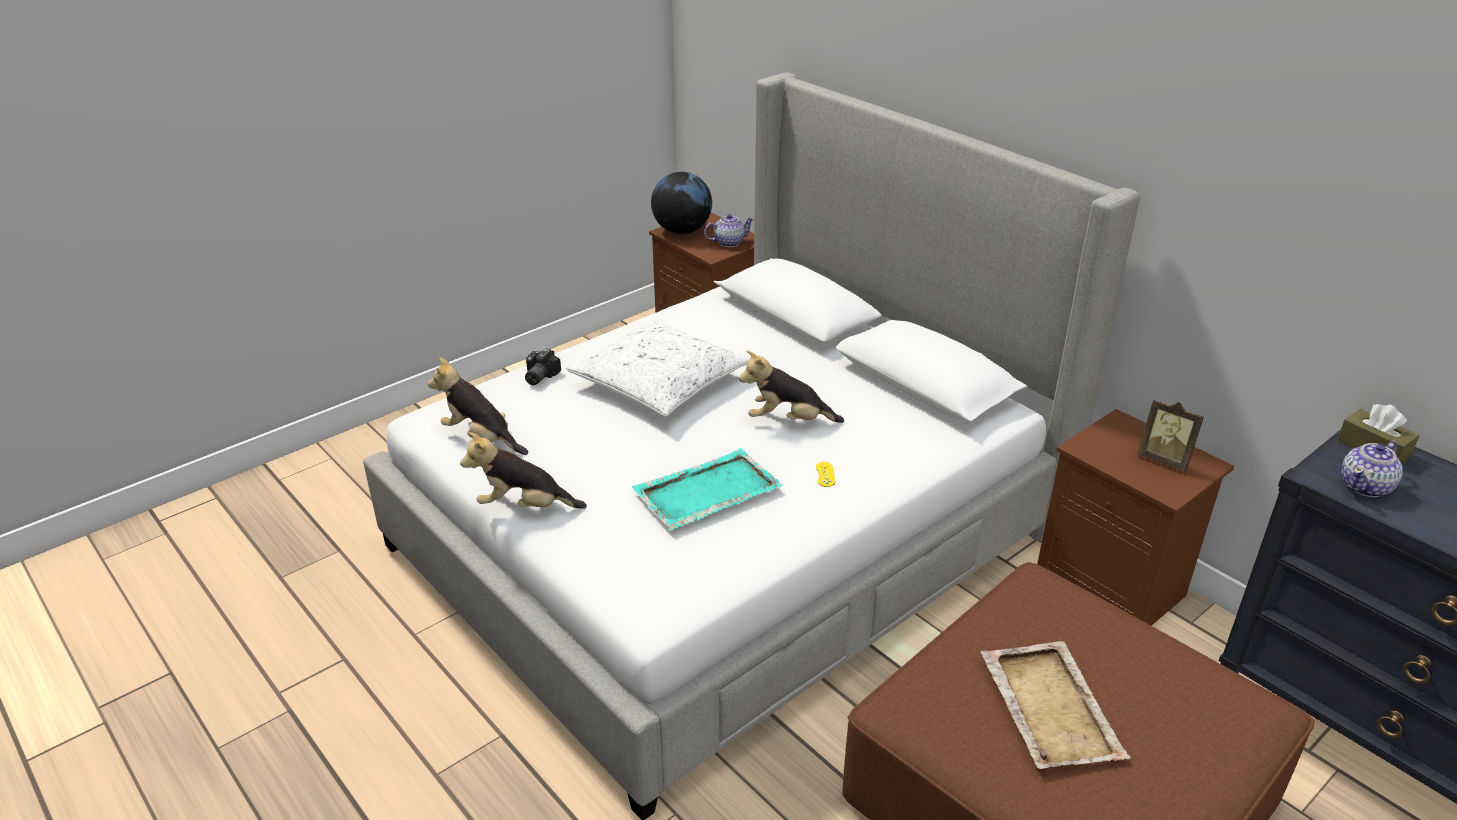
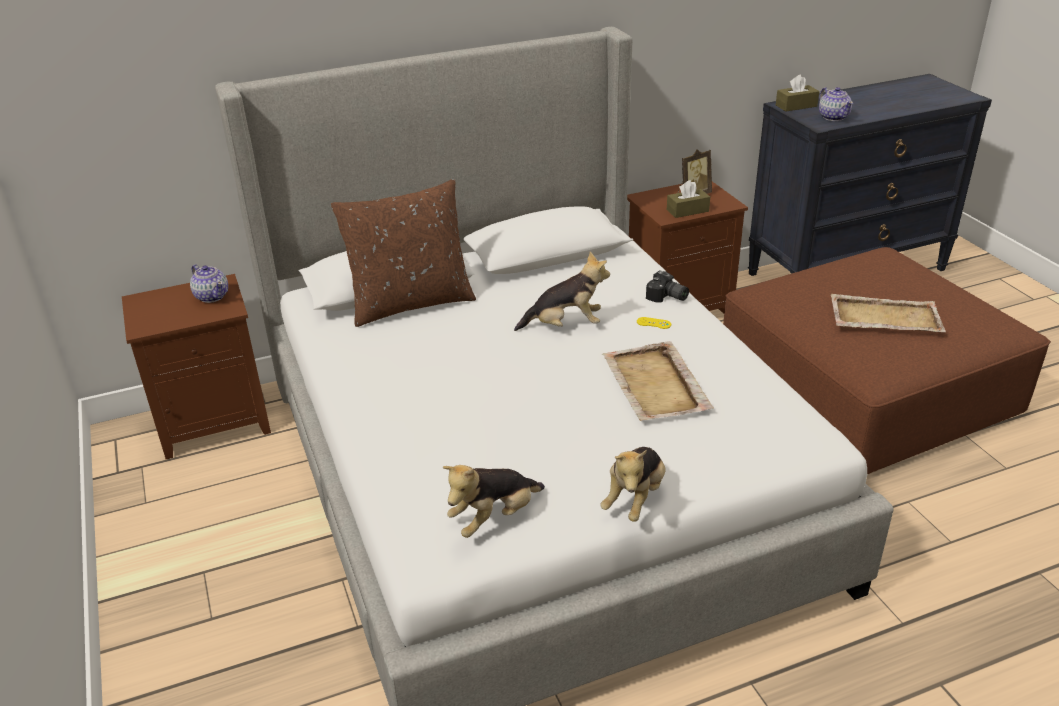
camera: 70 degrees left, 0 degrees up
camera [525,349,561,385] -> camera moved to [646,270,689,303]
white pillow [566,320,749,417] -> none
turquoise tray [632,448,783,530] -> beige tray [602,341,714,421]
globe [651,172,712,234] -> none
teapot [704,214,754,247] -> teapot turned 135 degrees clockwise [190,264,228,303]
plush toy [739,350,844,423] -> plush toy turned 120 degrees counterclockwise [514,251,610,331]
none -> brown pillow [331,179,476,327]
none -> brown tissue box [667,180,710,218]

